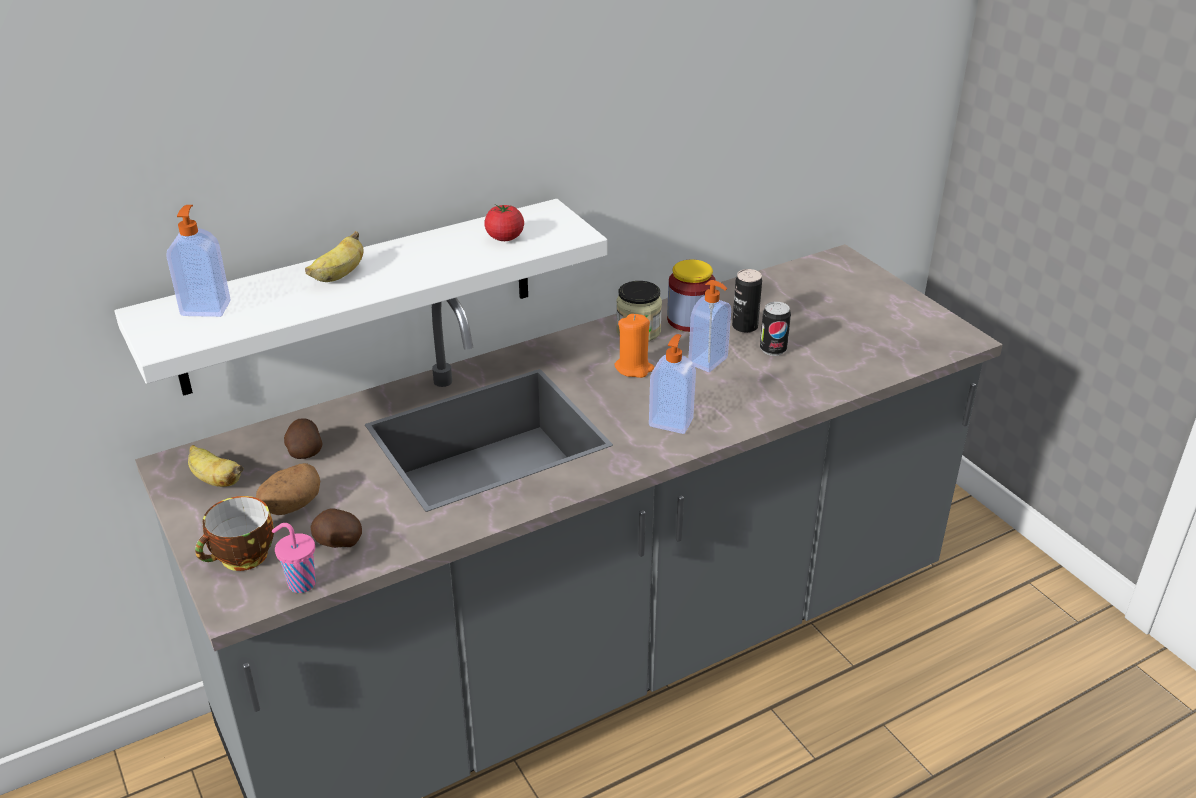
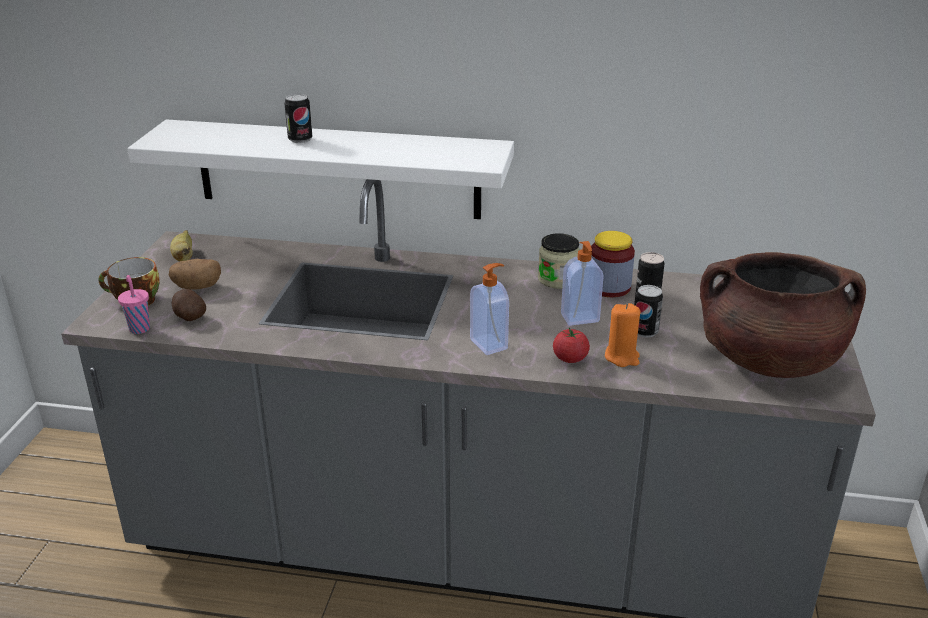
camera: 40 degrees right, 5 degrees down
soap dispenser [166,205,231,317] -> none
potato [284,418,323,459] -> none
banana [305,231,364,282] -> can [284,94,312,143]
tomato [484,205,524,241] -> tomato moved to [553,328,590,363]
orange candle [614,314,654,378] -> orange candle moved to [605,303,640,367]
none -> brown cooking pot [700,252,866,378]

